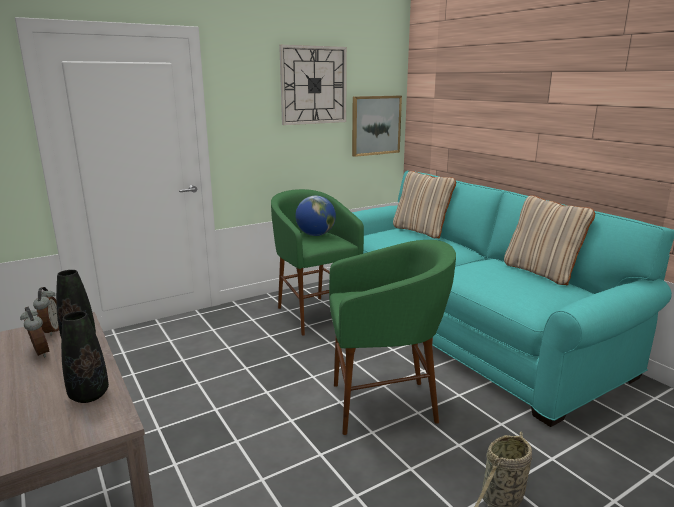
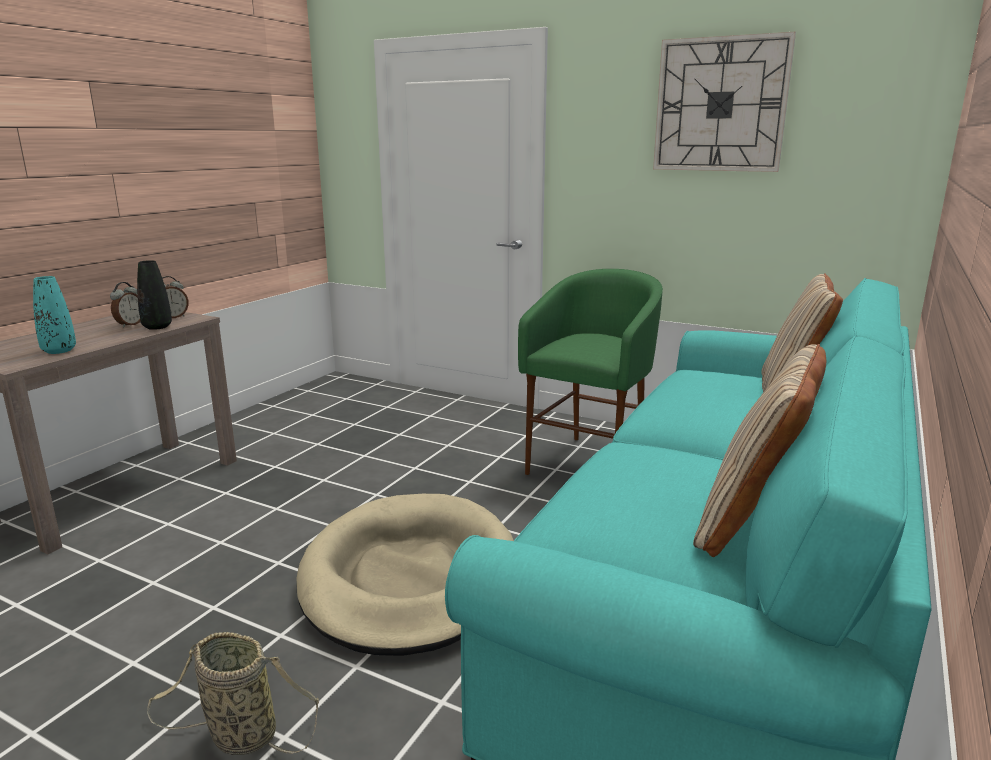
camera: 60 degrees right, 0 degrees up
black vase [61,311,109,403] -> turquoise vase [33,276,76,354]
globe [295,196,336,236] -> none
green stool [329,240,456,435] -> beige dog bed [296,494,514,656]
picture [352,96,402,157] -> none

